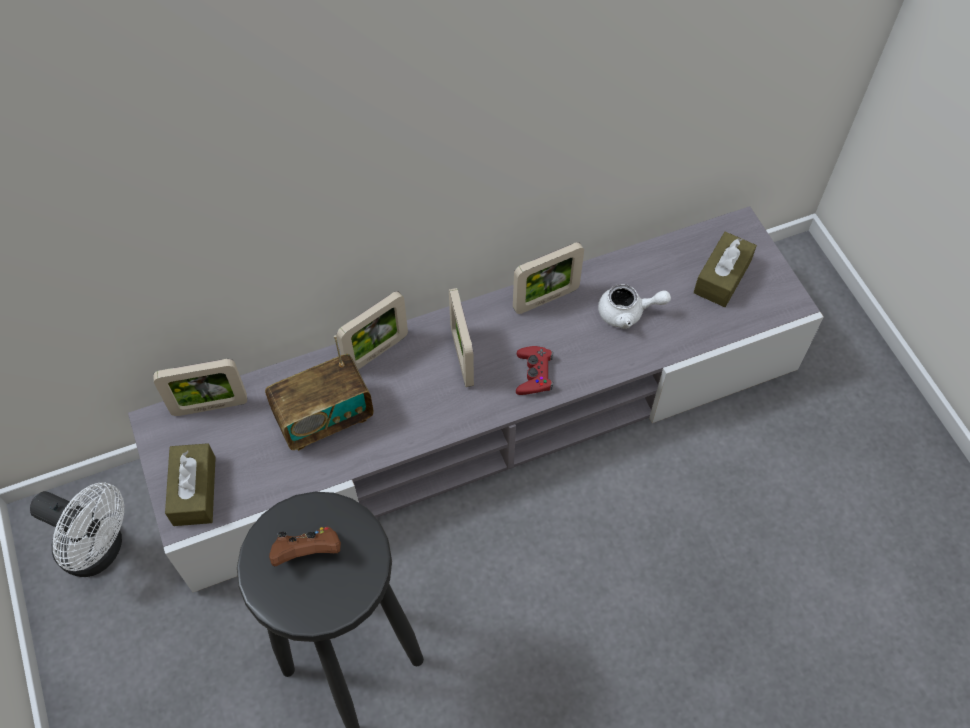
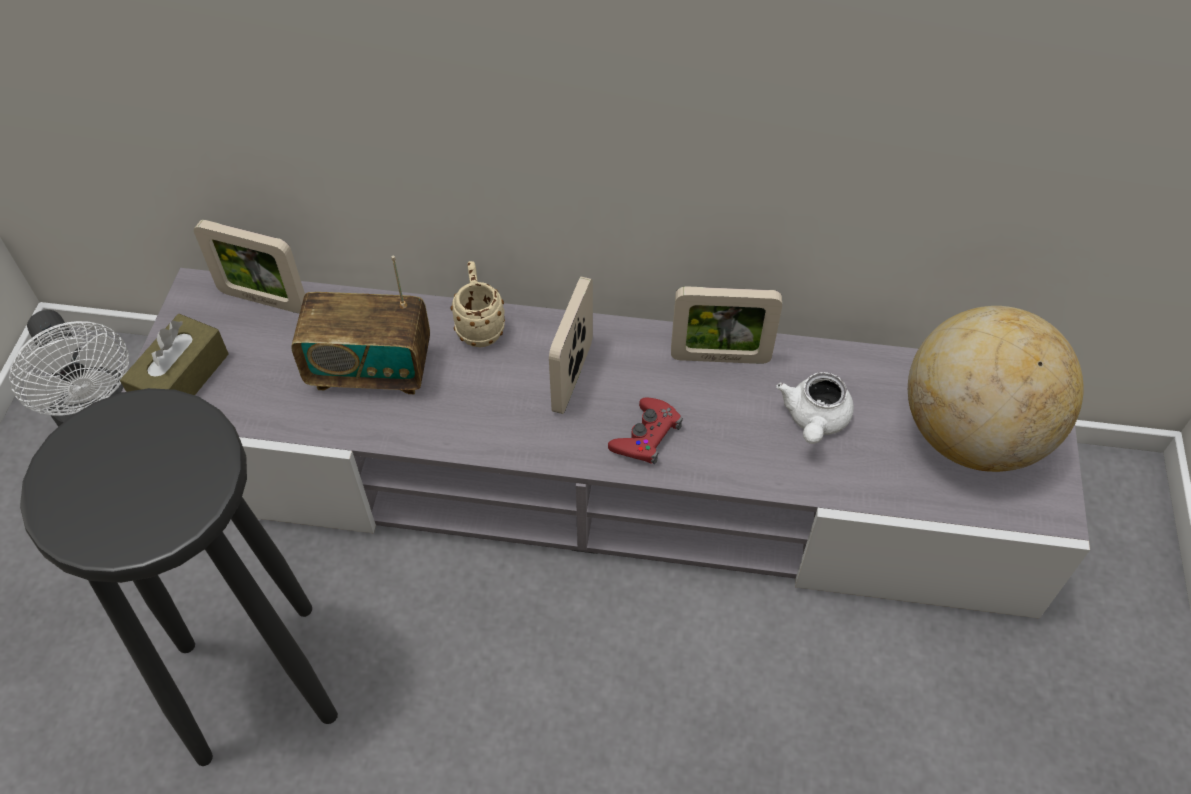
camera: 30 degrees right, 5 degrees down
brown game controller [269,527,341,567] -> none
picture frame [337,291,408,369] -> beige mug [451,261,505,347]
white teapot [598,284,671,329] -> white teapot turned 75 degrees clockwise [776,372,854,444]
brown tissue box [693,232,757,307] -> globe [908,306,1083,472]

